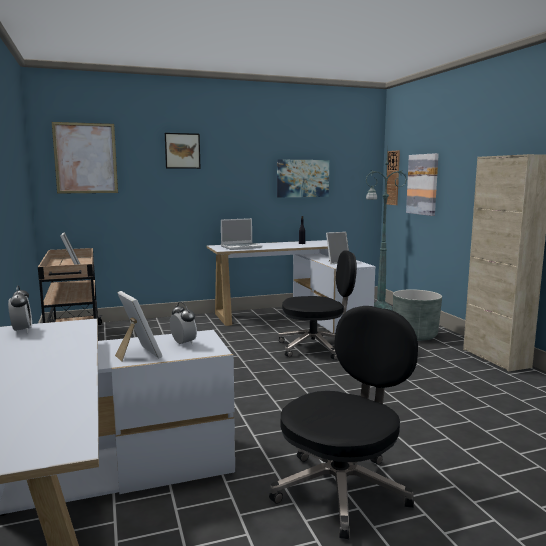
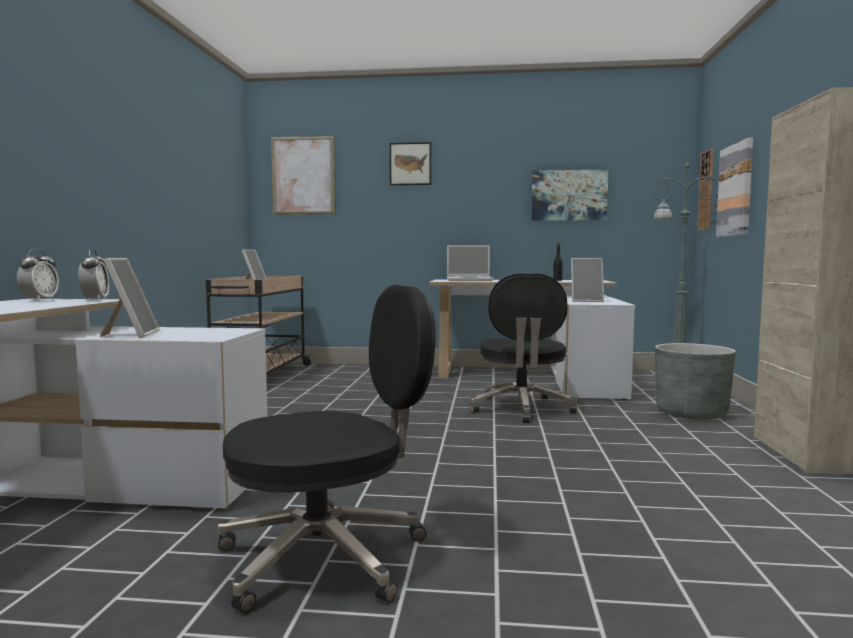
camera: 25 degrees right, 5 degrees down
alarm clock [170,302,197,345] -> alarm clock moved to [78,249,109,300]
black office chair [279,250,357,360] -> black office chair turned 75 degrees clockwise [469,273,578,423]

